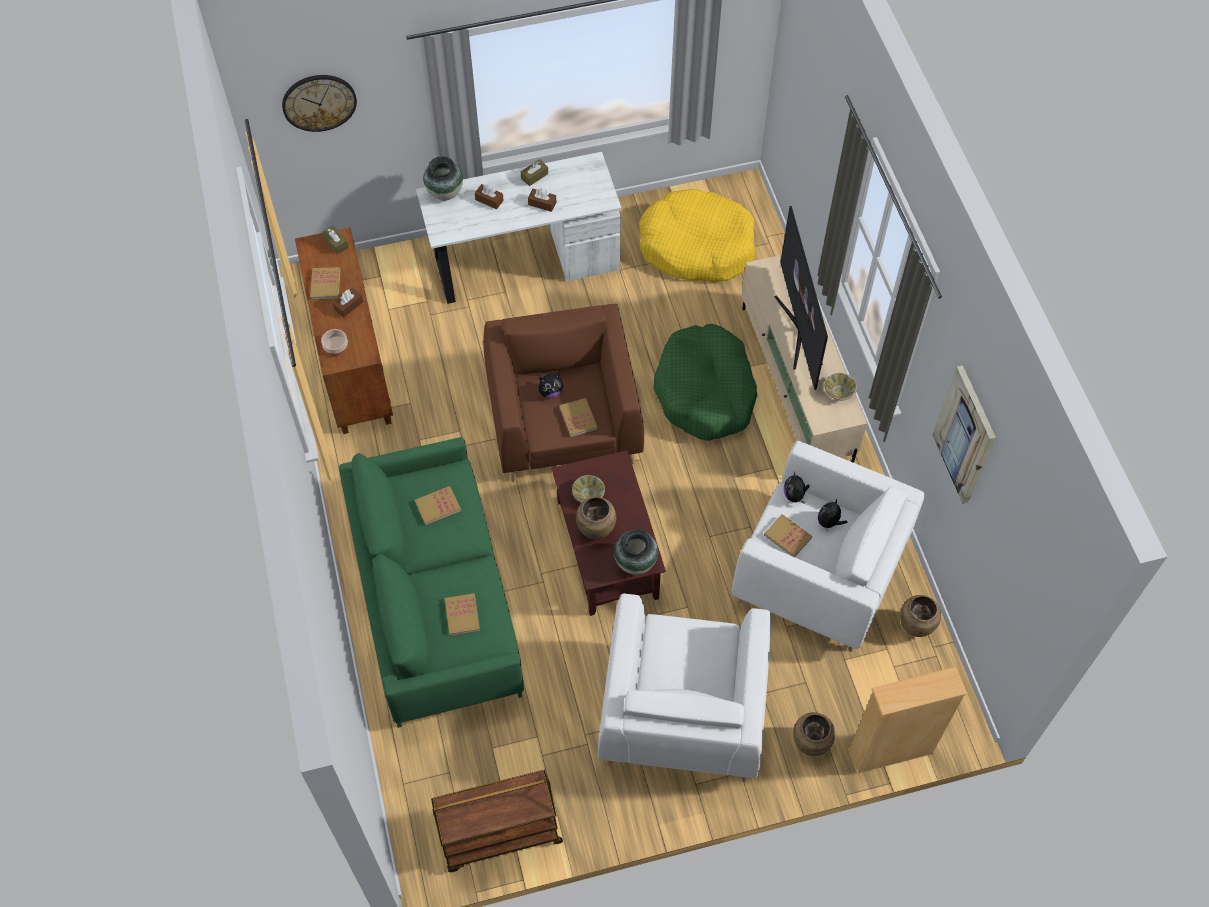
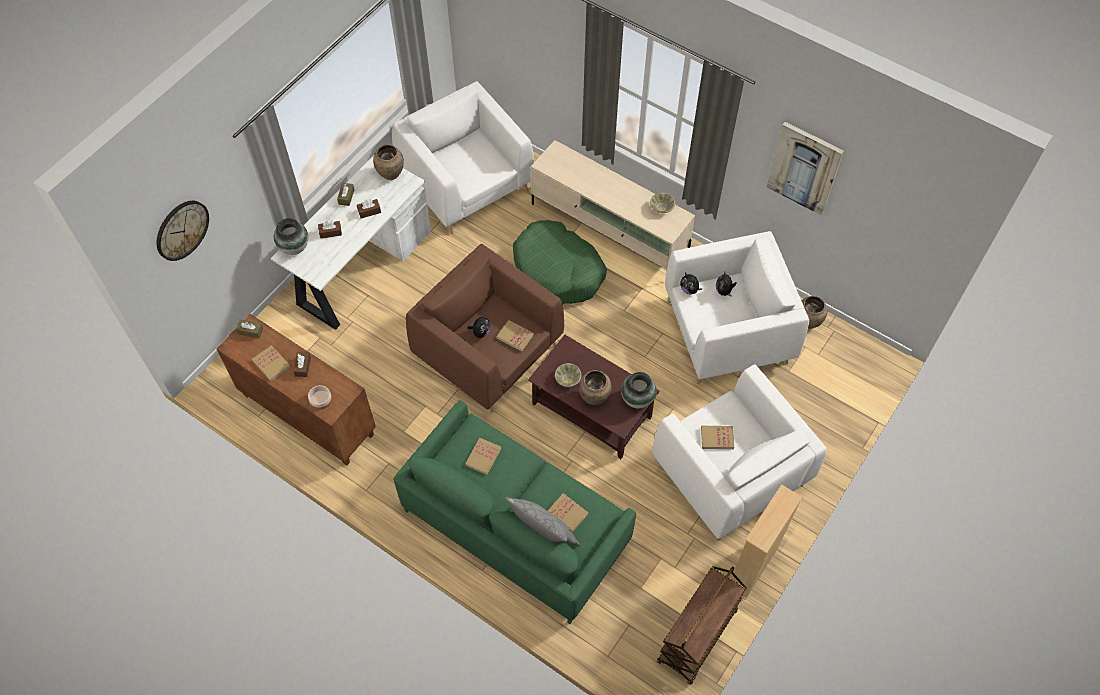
camera: 40 degrees left, 0 degrees up
yellow dog bed [639,189,755,282] -> white armchair [392,81,534,234]
book [764,514,812,557] -> book moved to [701,426,734,449]
television [774,206,828,390] -> none
brown vase [793,712,835,756] -> brown vase moved to [373,144,404,180]
beige bookcase [848,667,967,774] -> beige bookcase moved to [731,484,802,600]
none -> grey pillow [505,497,580,546]

